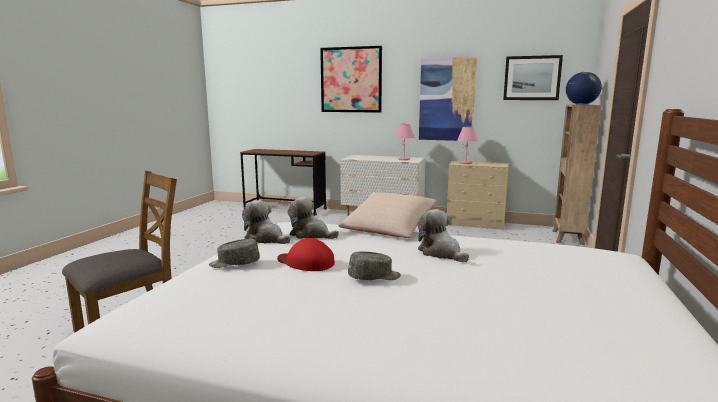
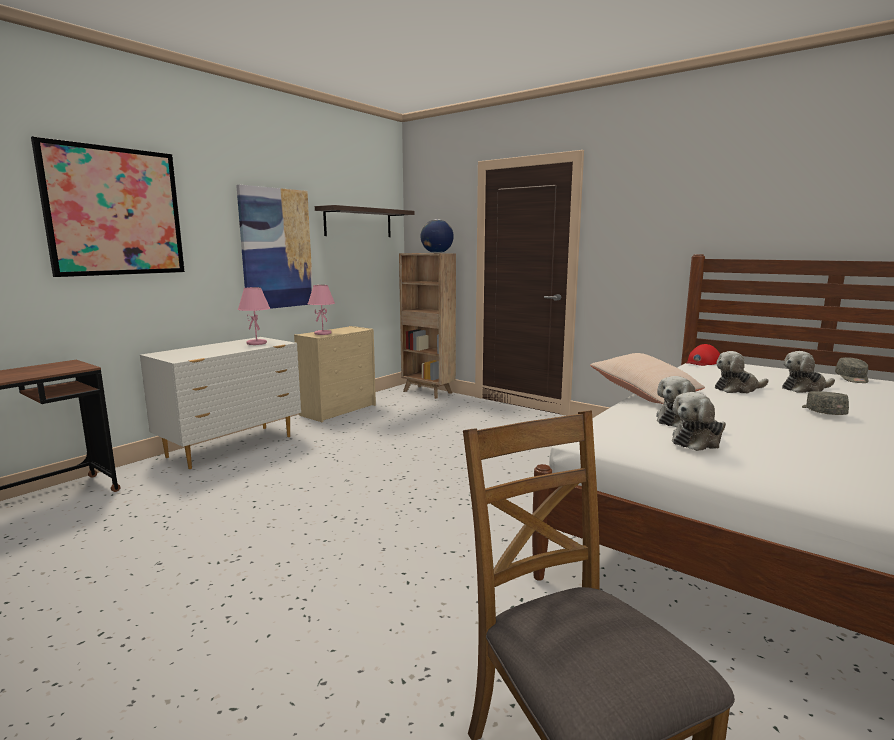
camera: 70 degrees left, 0 degrees up
grey cap [209,239,260,268] -> grey cap moved to [835,357,868,383]
red cap [277,238,335,271] -> red cap moved to [686,344,720,366]
picture [503,55,563,100] -> shelf [315,205,414,237]
none -> plush toy [782,351,835,393]

